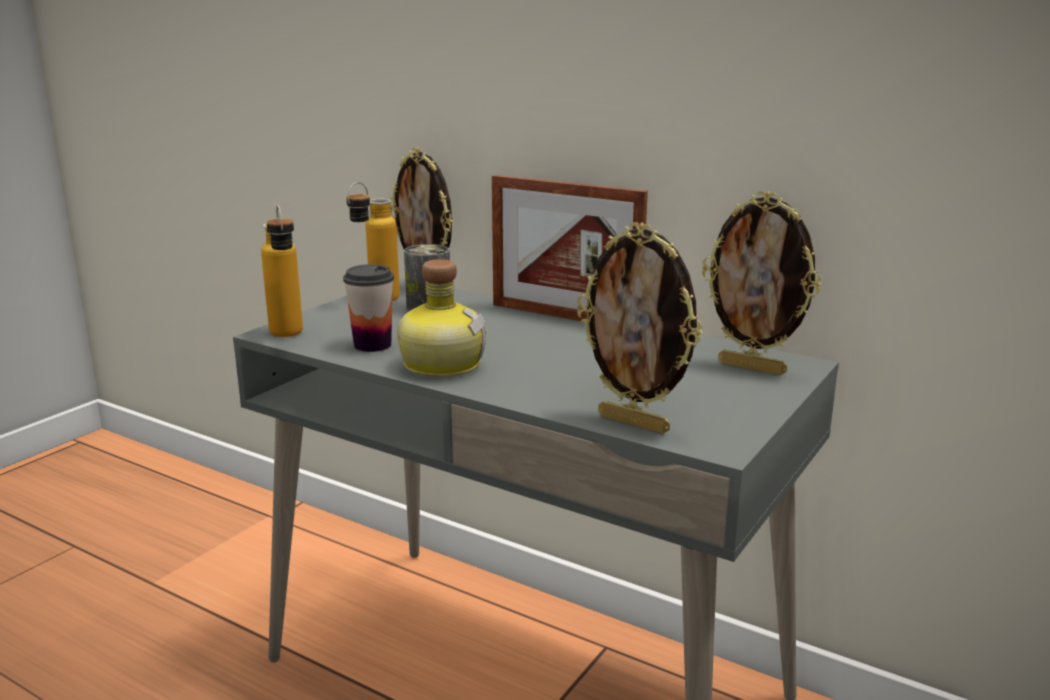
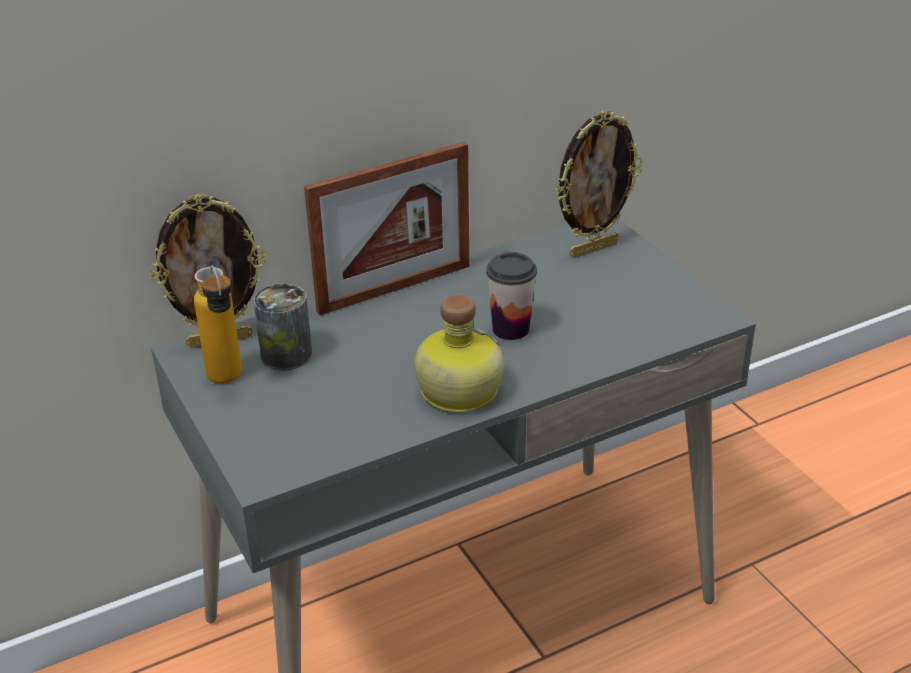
camera: 60 degrees left, 15 degrees up
bottle [261,205,303,337] -> none
cup [343,264,394,352] -> cup moved to [486,252,537,340]
picture frame [577,222,703,434] -> none

